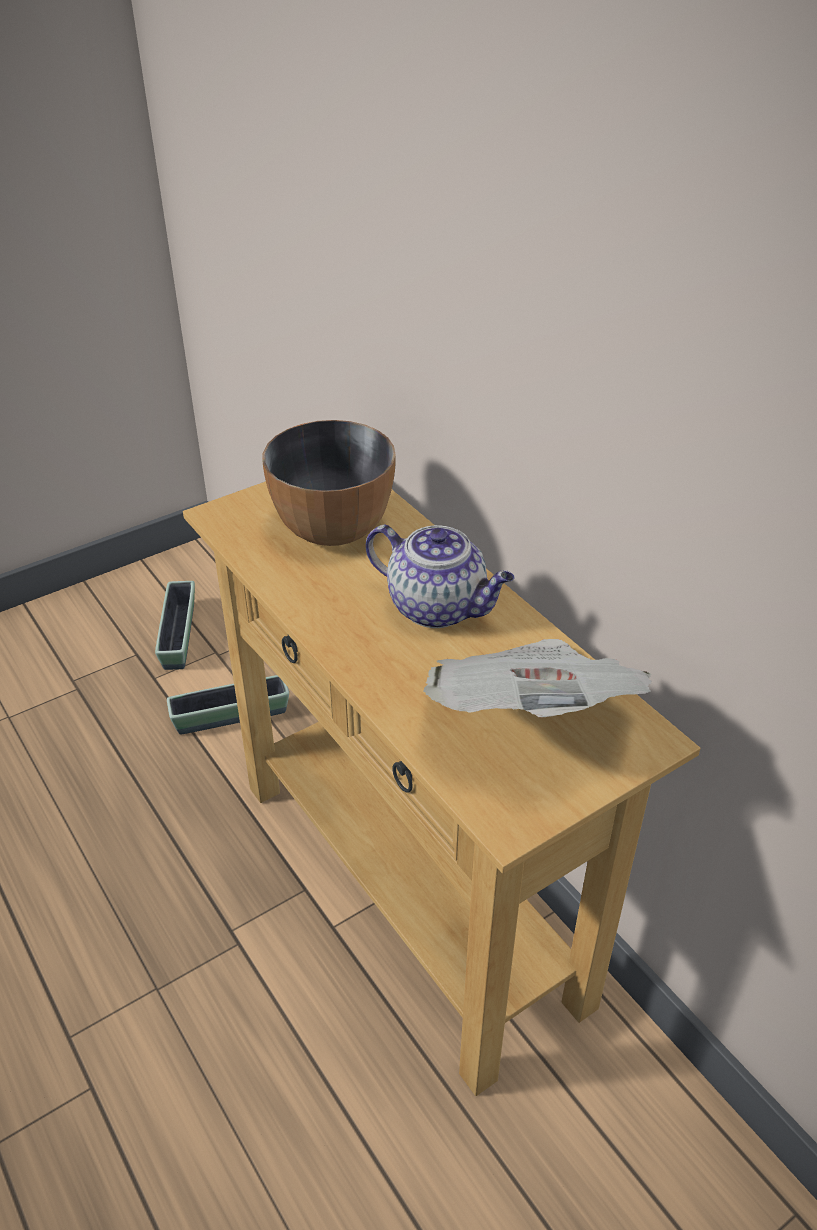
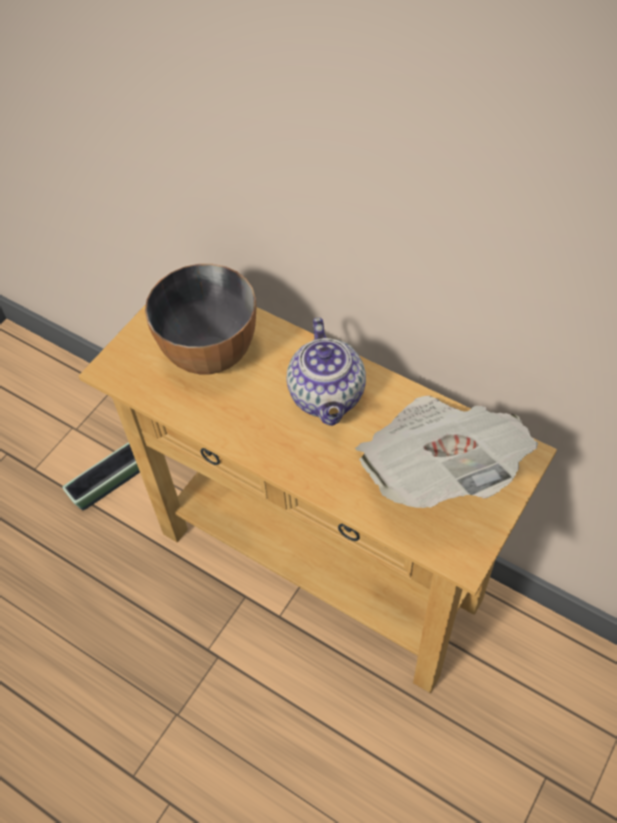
camera: 20 degrees left, 15 degrees up
planter [155,581,195,670] -> none
teapot [366,524,515,628] -> teapot turned 75 degrees clockwise [287,317,366,426]

